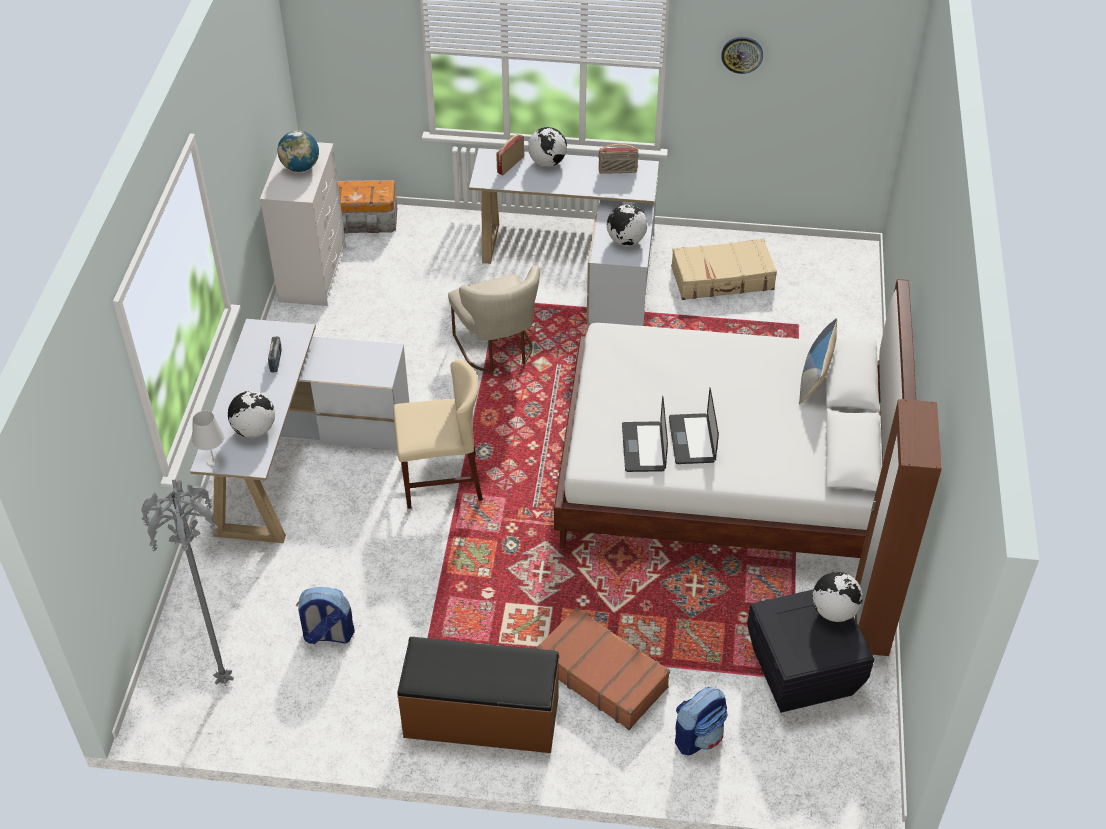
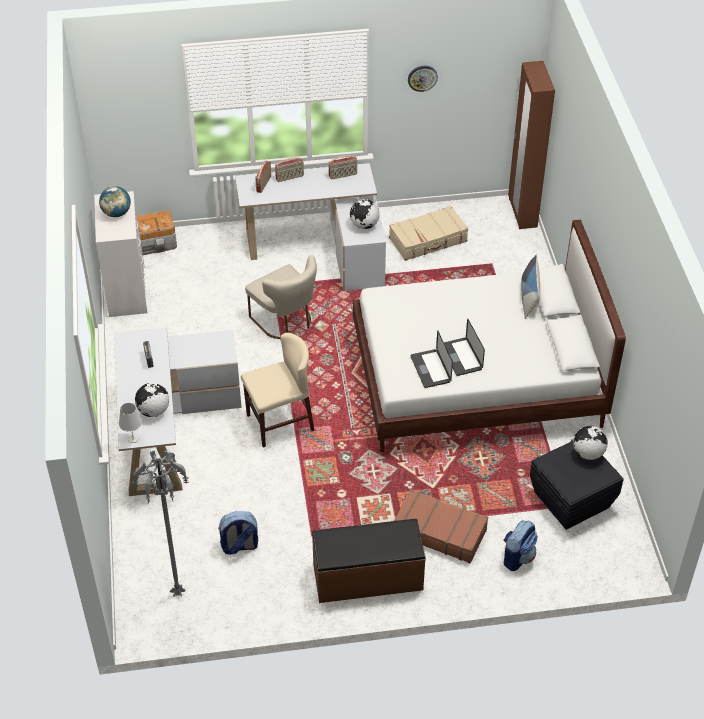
camera: 15 degrees left, 0 degrees up
globe [528,127,567,167] -> radio [275,157,304,182]
brown wardrobe [855,399,942,656] -> brown wardrobe moved to [508,61,555,229]

